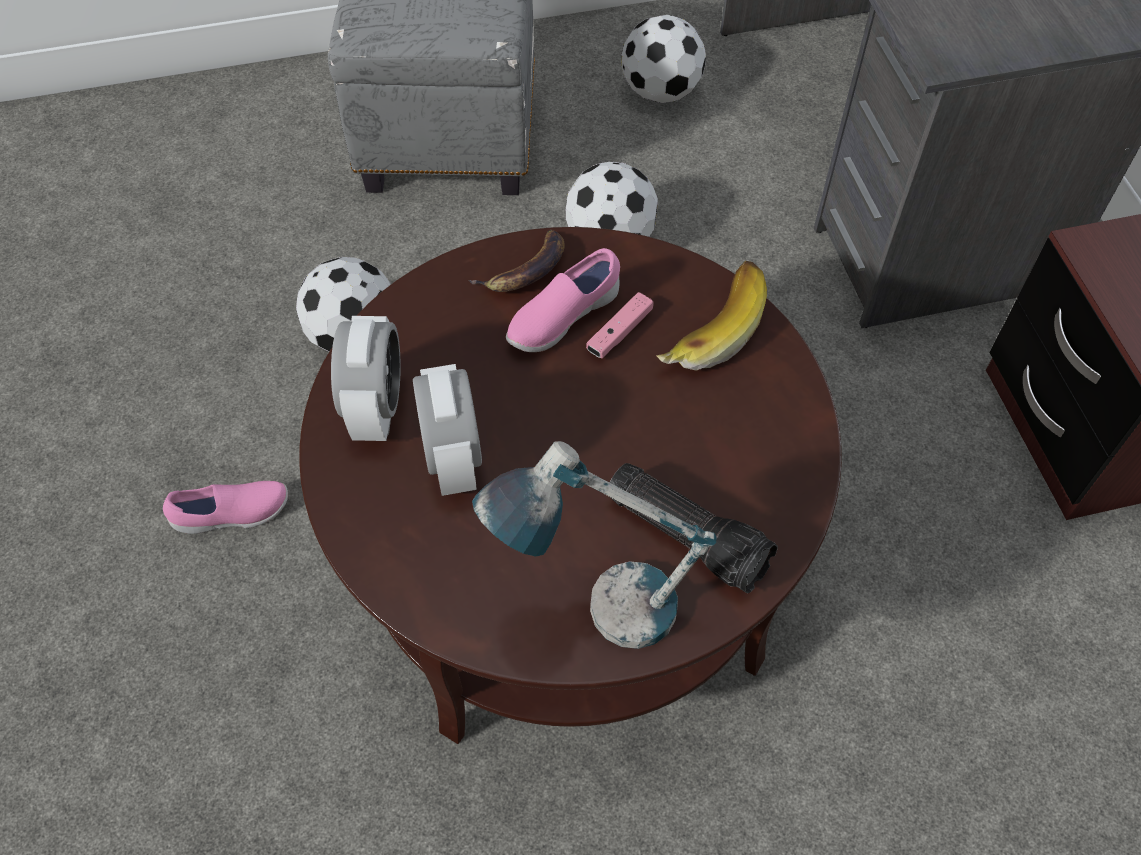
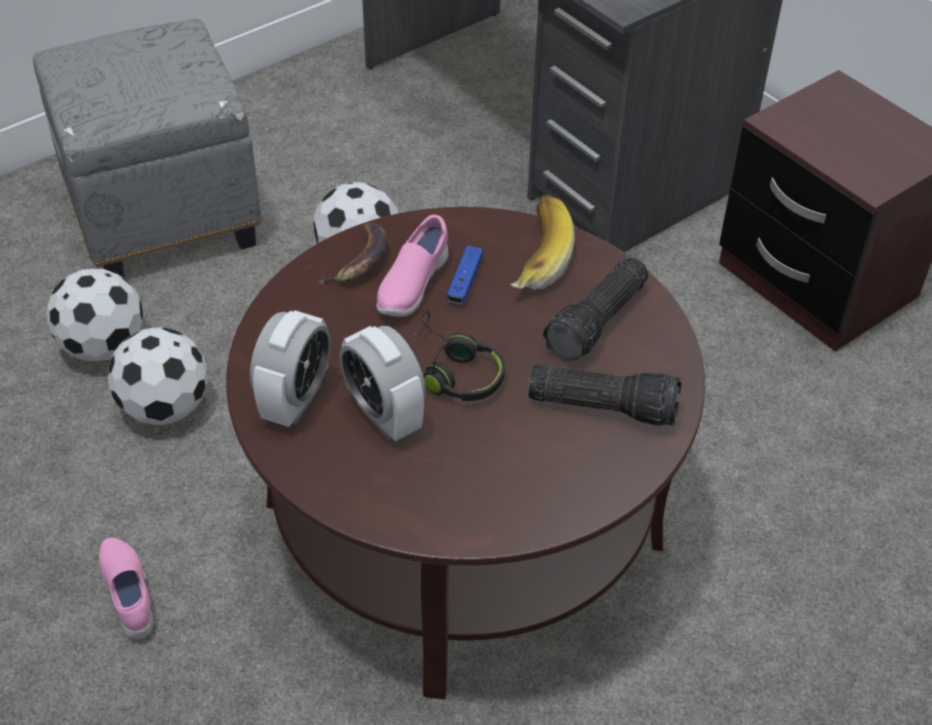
camera: 25 degrees left, 10 degrees down
pink shoe [163,481,288,534] -> pink shoe turned 75 degrees counterclockwise [99,538,153,640]
alarm clock [331,316,401,441] -> alarm clock turned 45 degrees clockwise [250,310,331,427]
table lamp [472,441,716,649] -> none
pink game controller [586,292,654,358] -> blue game controller [447,246,483,304]
football [621,15,706,103] -> football moved to [46,269,143,361]
none -> black headphones [414,311,505,401]
none -> flashlight [543,257,648,362]

